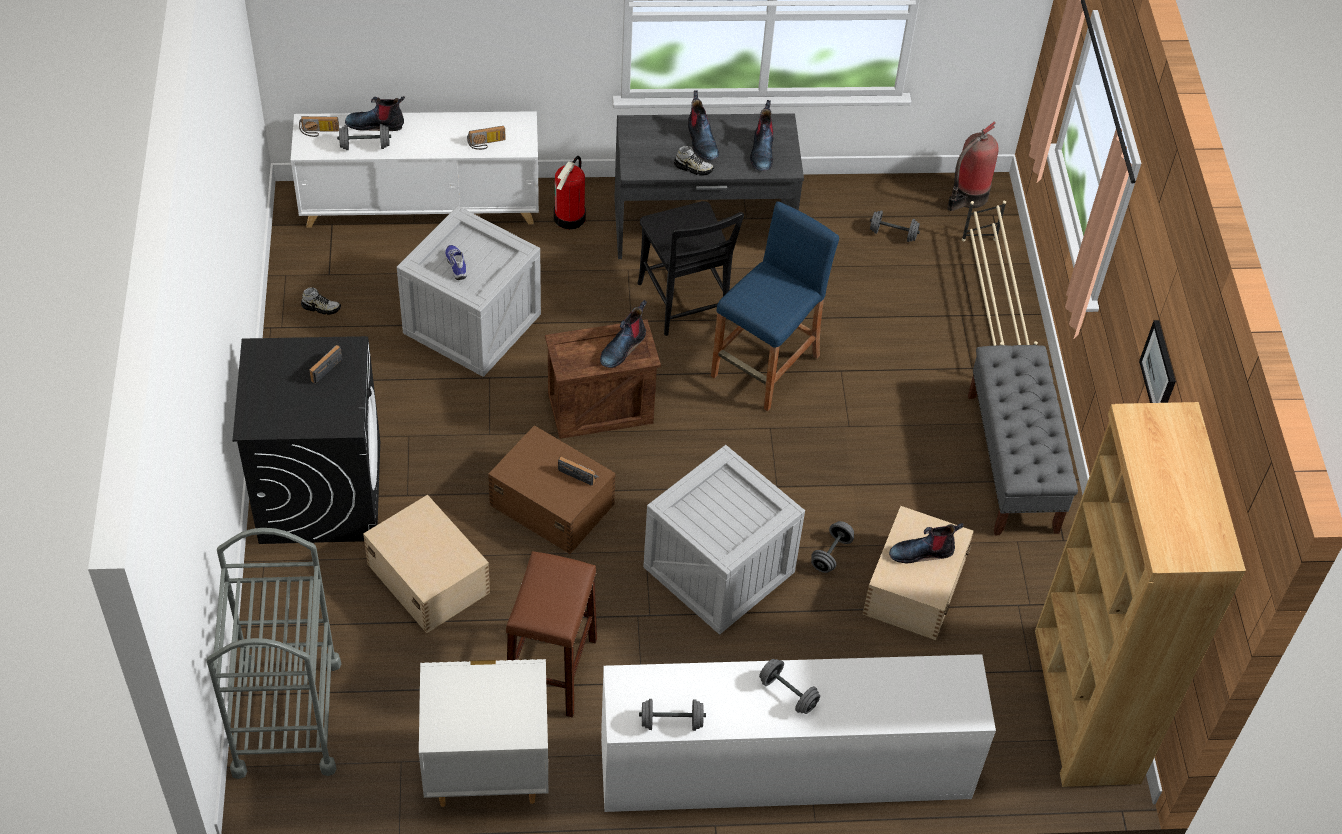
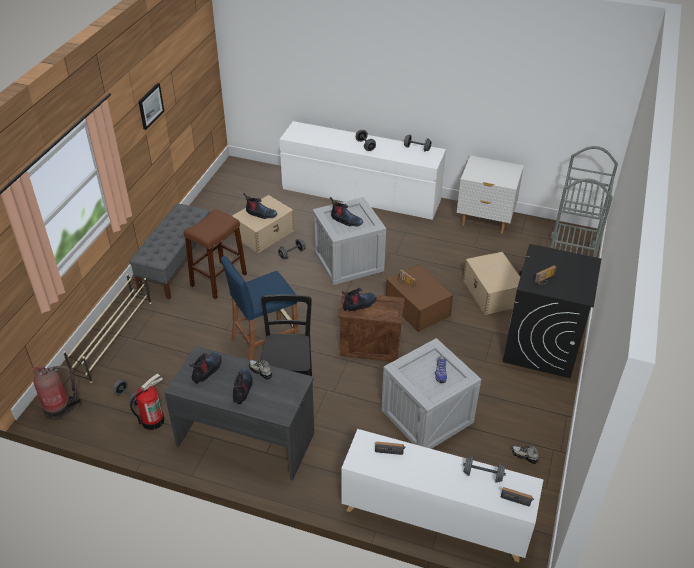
camera: 155 degrees left, 10 degrees down
boot [345,96,405,131] -> boot moved to [330,197,363,227]
brown stool [506,551,597,718] -> brown stool moved to [184,209,247,299]
fire extinguisher [554,156,586,229] -> fire extinguisher moved to [130,373,165,430]
brown bookcase [1035,402,1246,787] -> none

